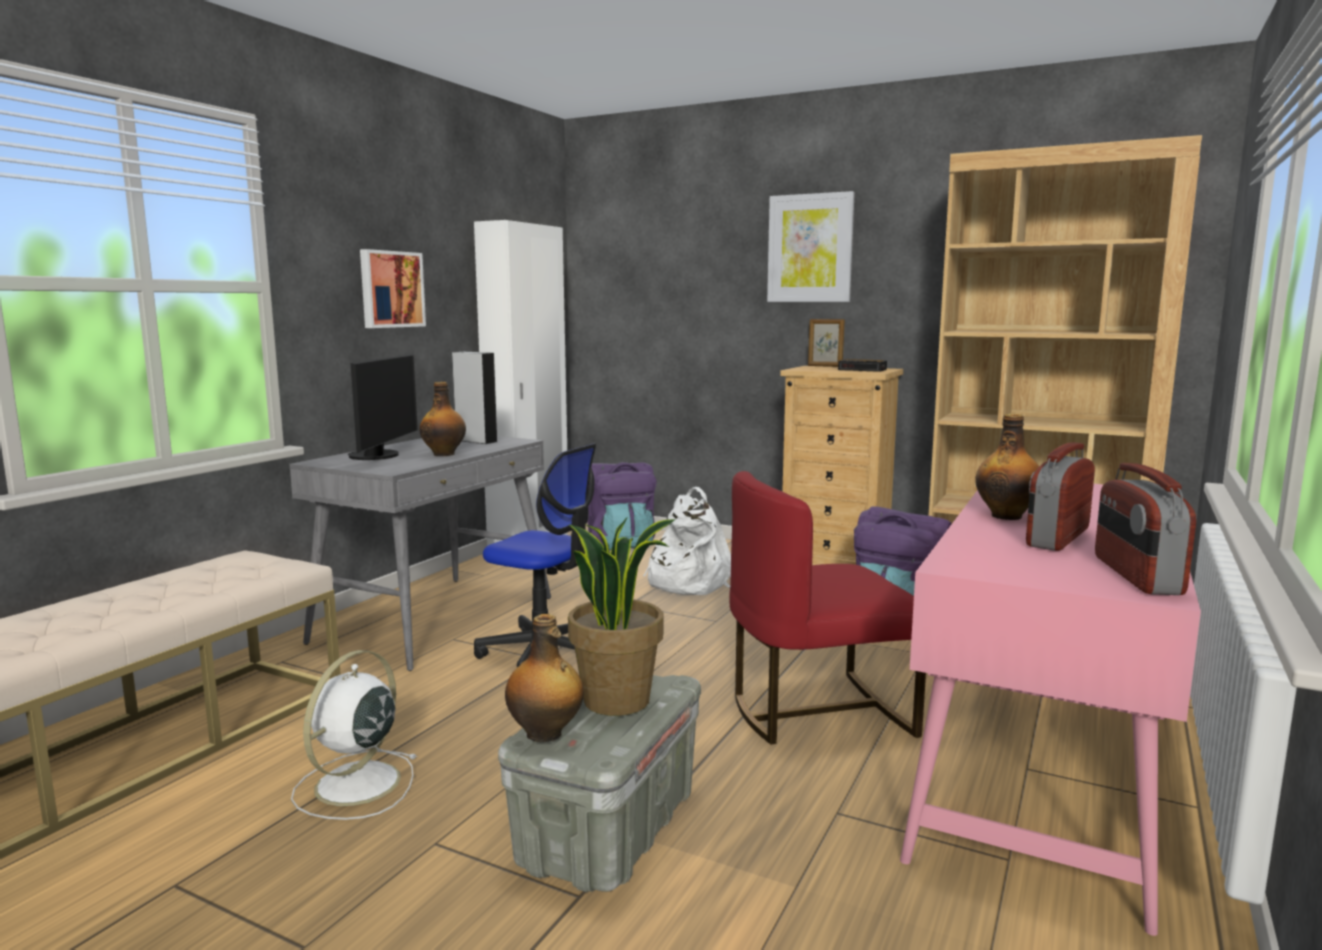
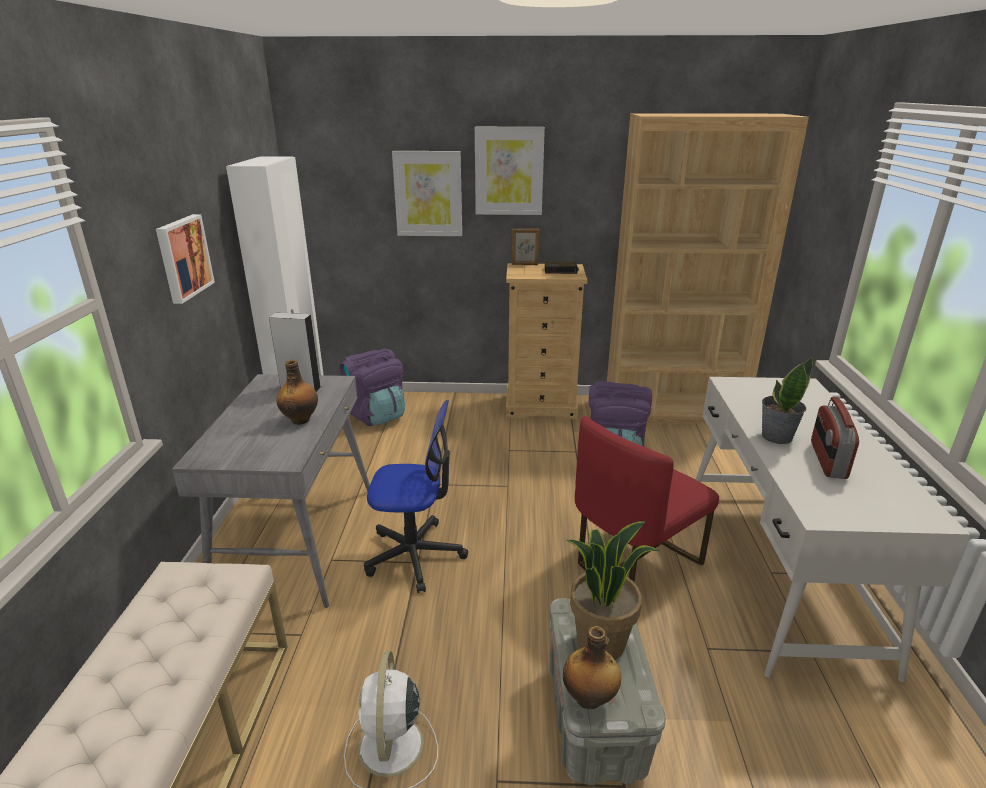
camera: 25 degrees left, 15 degrees up
monitor [348,354,418,460] -> none
white backpack [643,487,731,595] -> none
pink desk [900,484,1201,936] -> white desk [696,377,970,682]
bottle [975,414,1039,520] -> potted plant [762,356,813,444]
radio [1095,463,1196,595] -> none
none -> picture [392,151,462,236]

